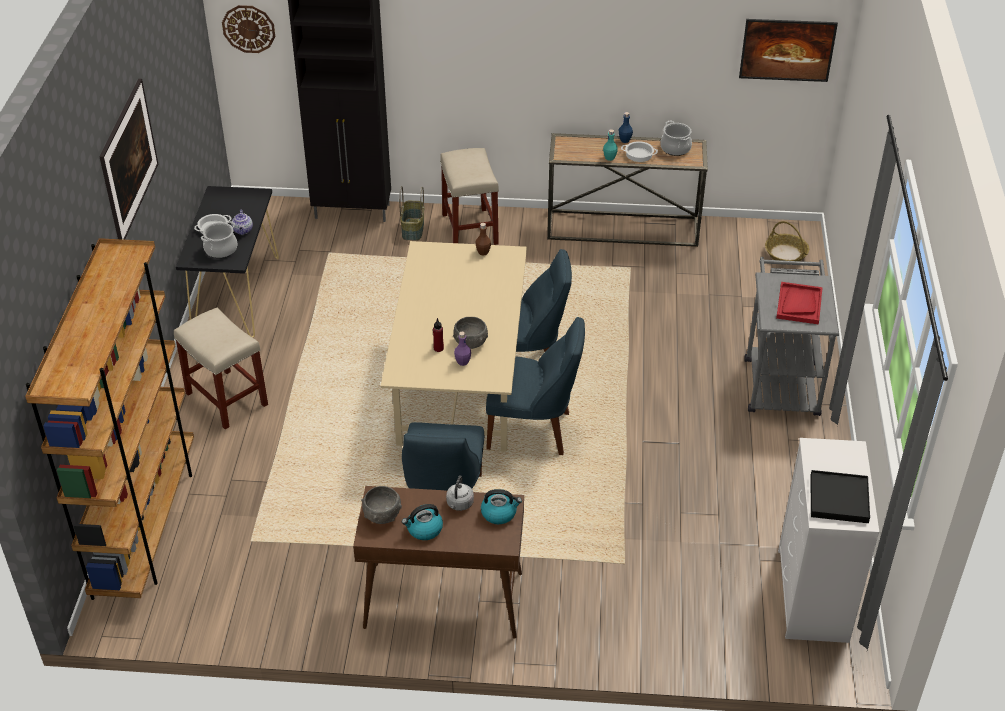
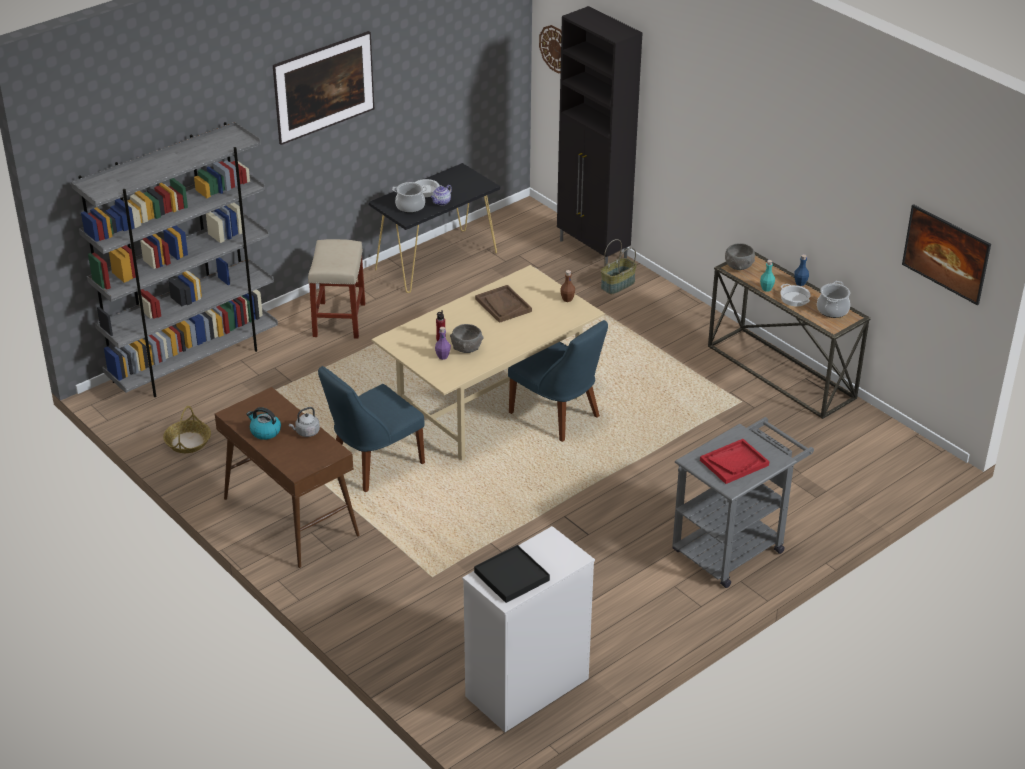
camera: 45 degrees right, 5 degrees down
brown bookcase [25,238,194,600] -> grey bookcase [71,122,278,397]
grey bowl [361,486,402,524] -> grey bowl moved to [725,243,755,270]
beige stool [440,148,499,245] -> none
kettle [481,489,522,524] -> none
blue chair [486,317,585,455] -> none
basket [765,221,809,261] -> basket moved to [163,406,211,453]
none -> brown tray [475,285,532,323]

